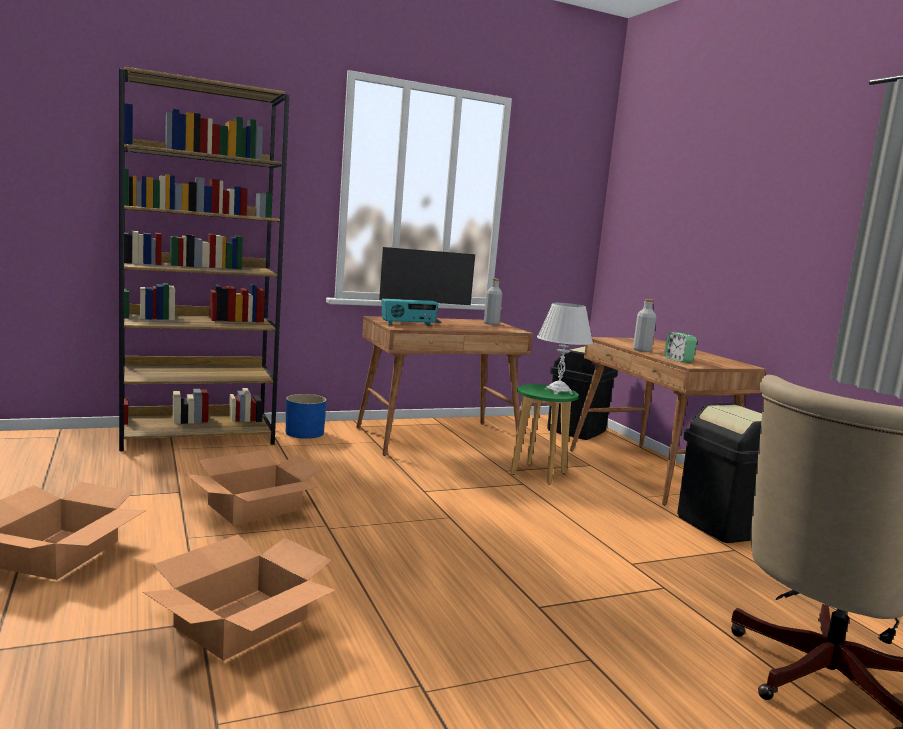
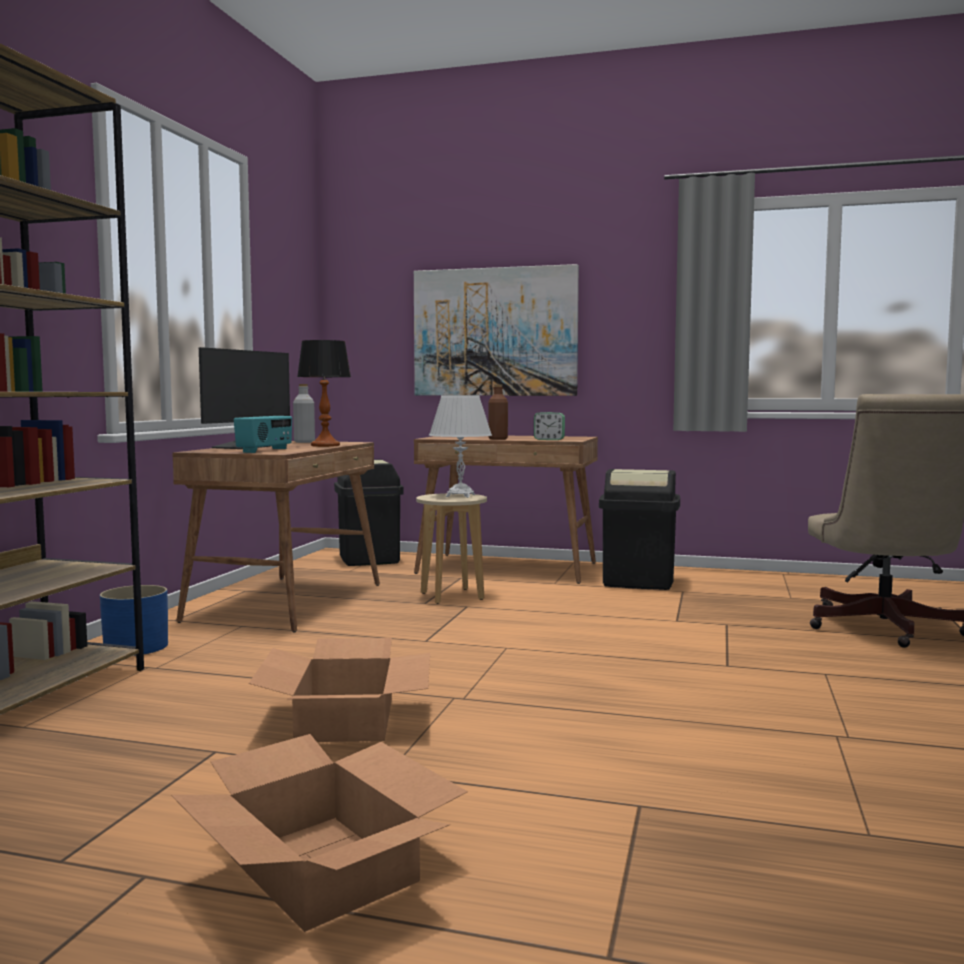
camera: 50 degrees left, 5 degrees down
cardboard box [143,535,336,661] -> none
green stool [510,384,579,485] -> beige stool [416,493,487,604]
grey bottle [633,299,656,352] -> brown bottle [488,385,508,440]
none -> table lamp [297,340,351,447]
none -> picture [414,264,579,396]

